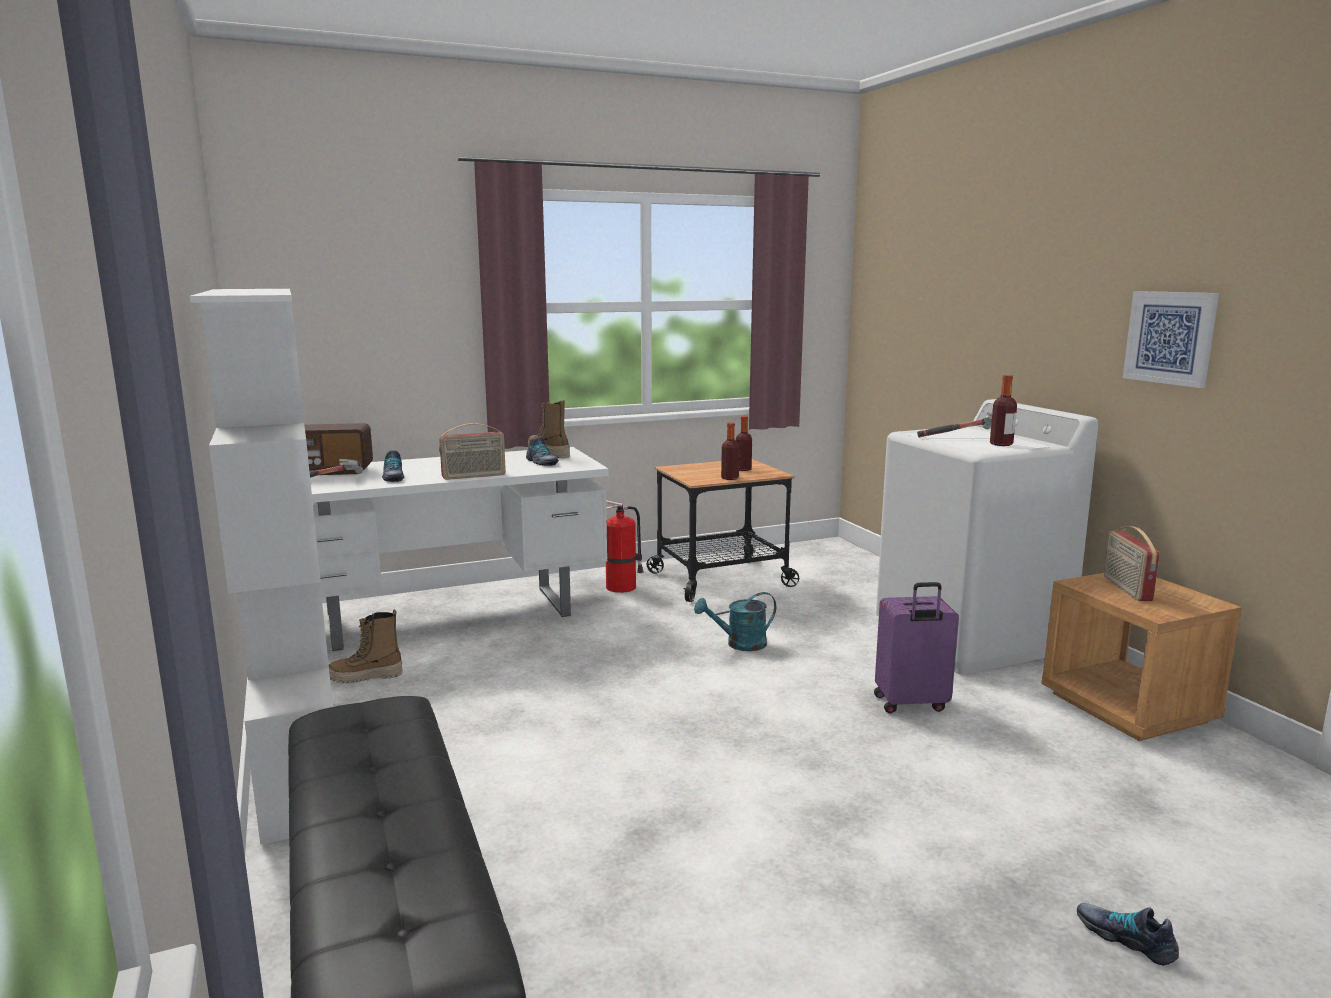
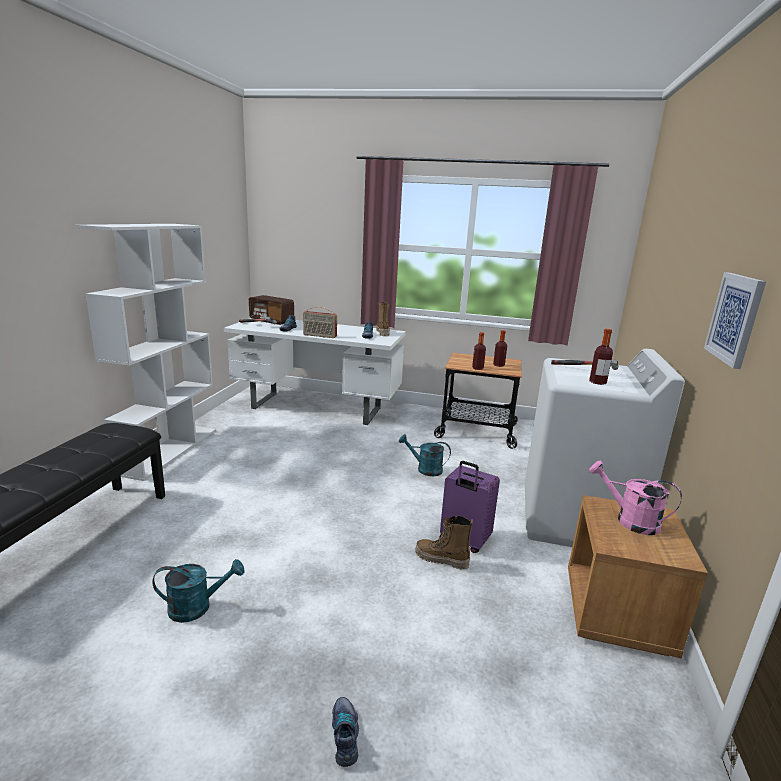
camera: 35 degrees right, 5 degrees up
boot [329,609,403,684] -> boot moved to [415,516,473,569]
fire extinguisher [606,500,644,593] -> none
radio [1104,526,1160,601] -> pink watering can [589,461,682,535]
none -> turquoise watering can [152,559,245,623]

